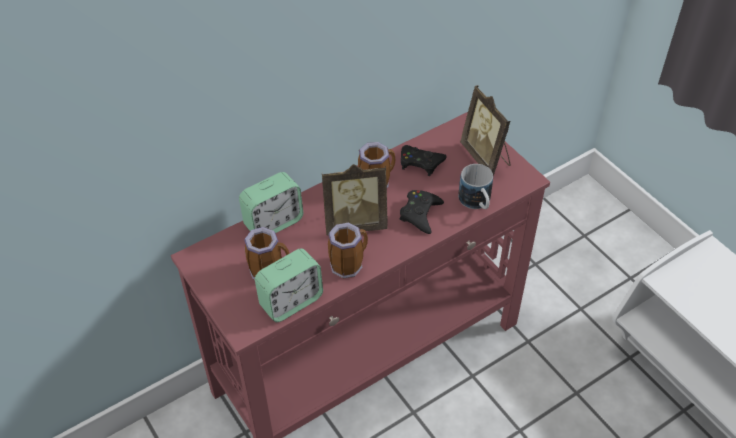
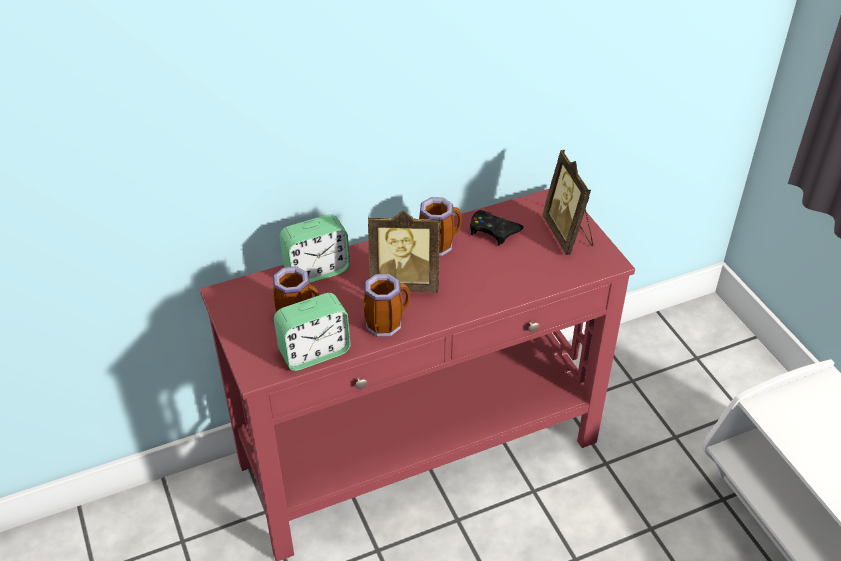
camera: 10 degrees right, 5 degrees down
black game controller [400,190,444,234] -> none
mug [458,164,493,209] -> none

